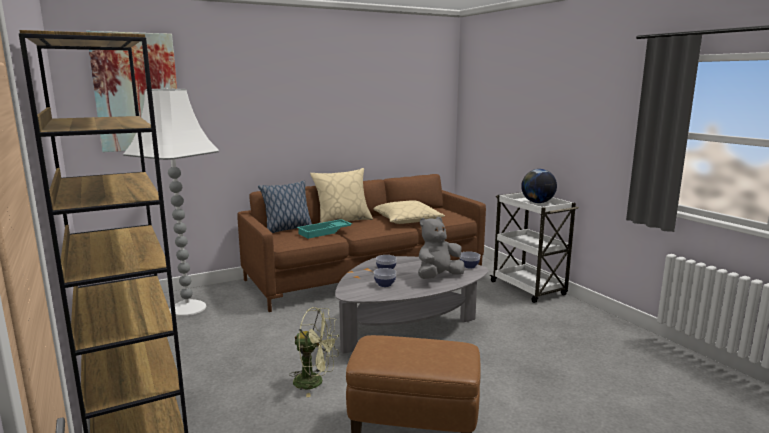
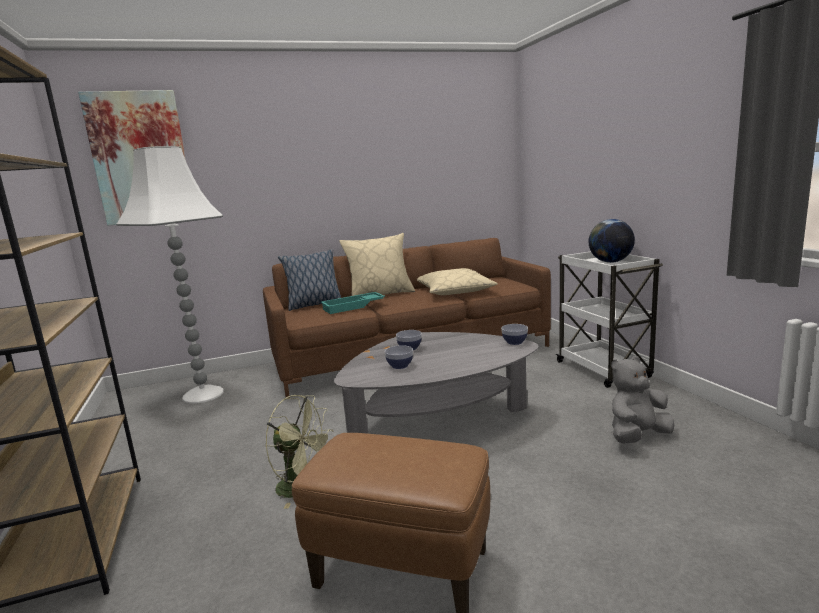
camera: 10 degrees right, 0 degrees up
grey plush toy [418,217,465,279] -> grey plush toy moved to [611,356,674,444]

